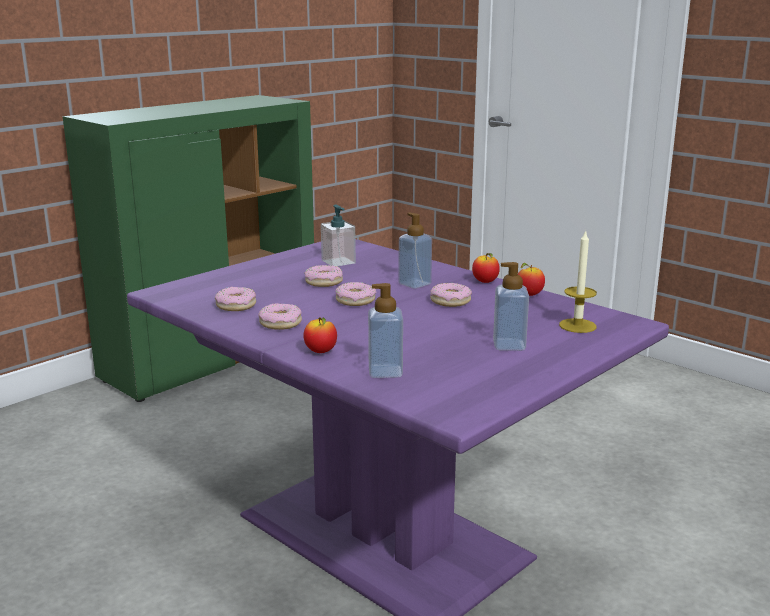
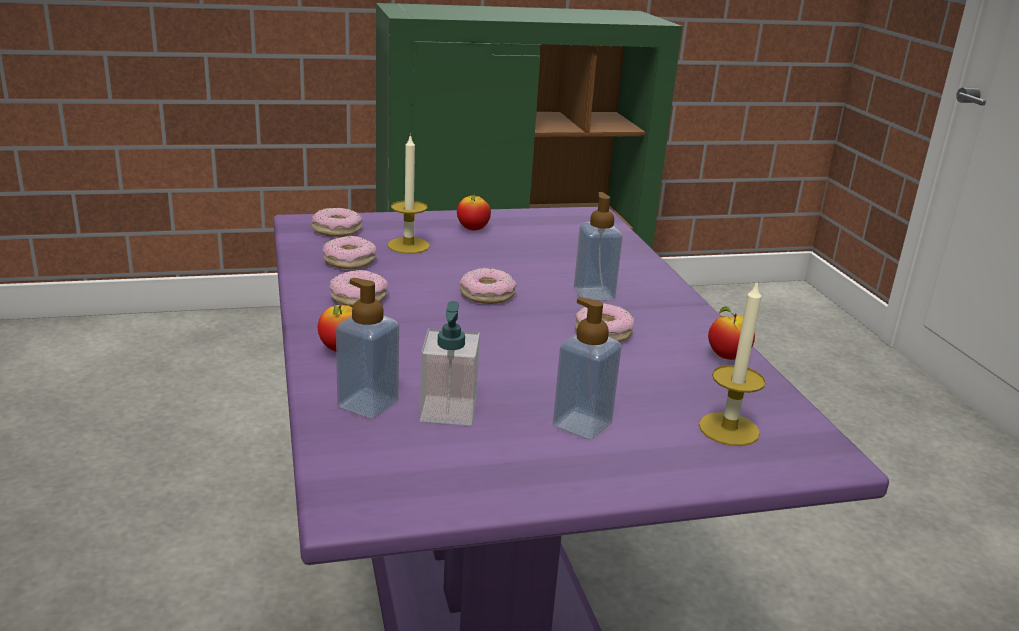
camera: 30 degrees right, 5 degrees up
donut [304,265,343,287] -> donut moved to [312,208,362,237]
soap dispenser [321,205,356,266] -> soap dispenser moved to [420,301,480,426]
apple [472,253,500,283] -> apple moved to [457,193,491,230]
none -> candle [388,133,430,254]

